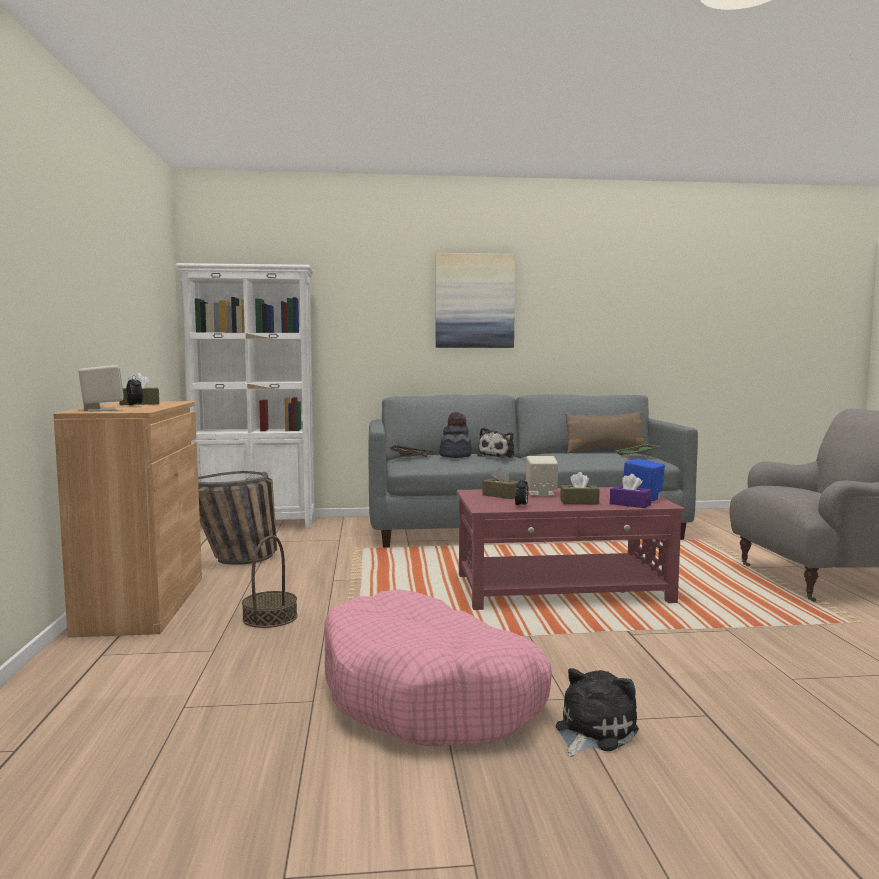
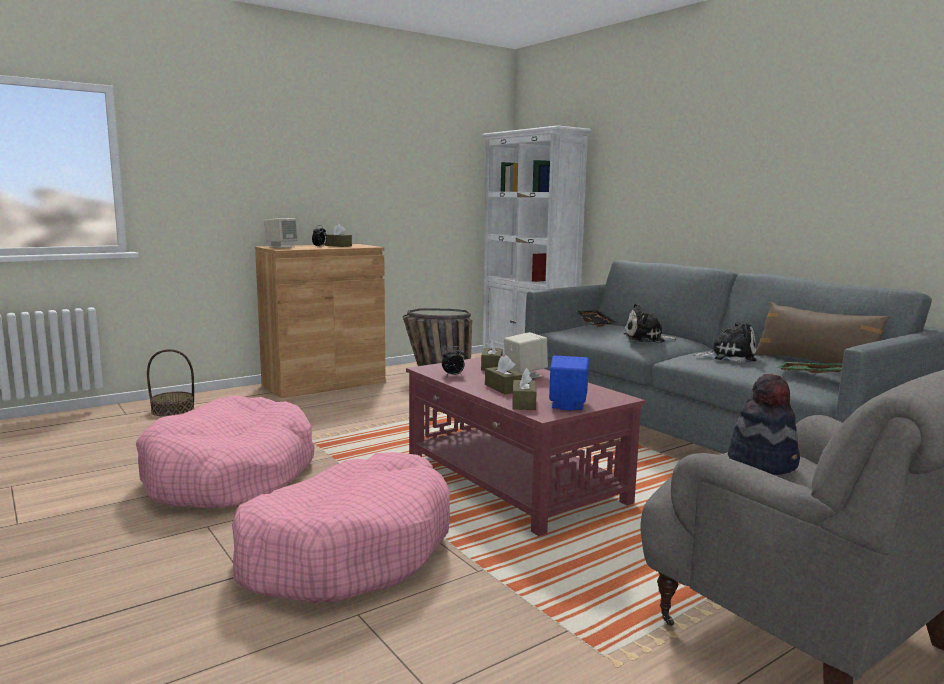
camera: 60 degrees right, 5 degrees up
basket [242,535,297,628] -> basket moved to [147,349,195,417]
picture [435,253,515,348] -> none
hat [439,412,472,458] -> hat moved to [728,374,800,475]
plush toy [556,668,639,757] -> plush toy moved to [694,321,756,363]
purple tissue box [610,474,652,508] -> brown tissue box [512,368,537,410]
none -> pink dog bed [232,452,450,603]

